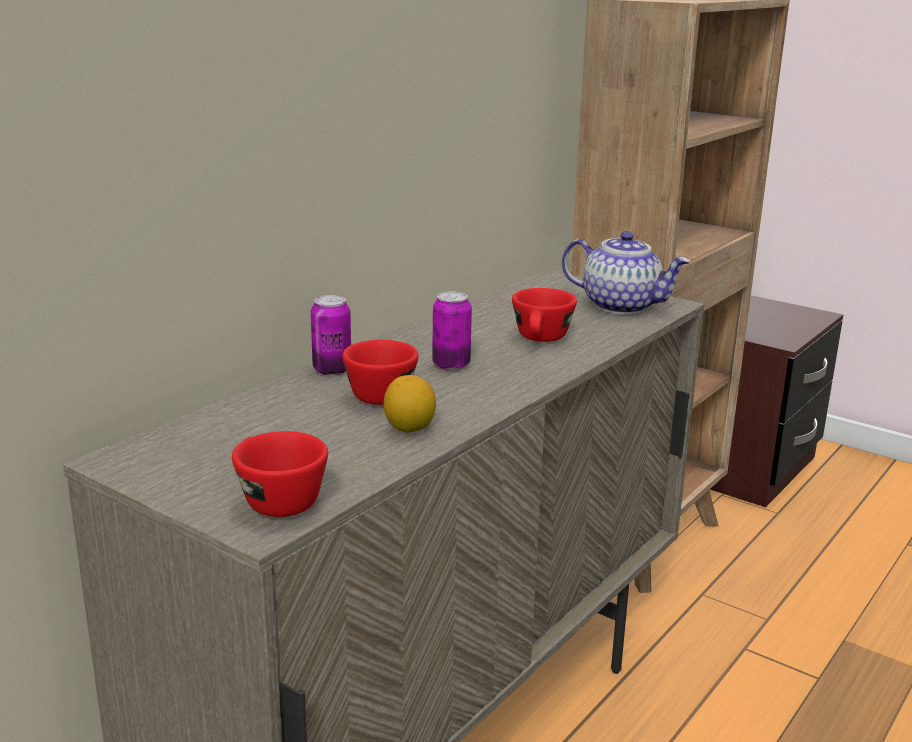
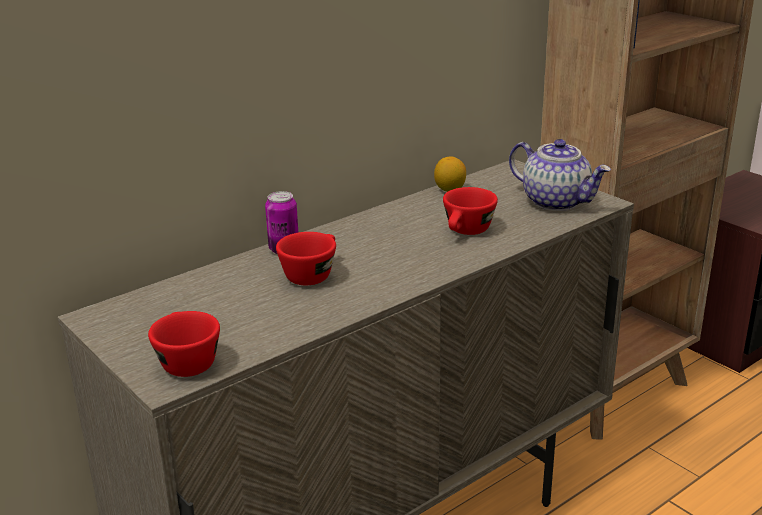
camera: 15 degrees right, 5 degrees up
lemon [384,375,436,433] -> lemon moved to [434,157,466,192]
can [432,291,472,370] -> none

